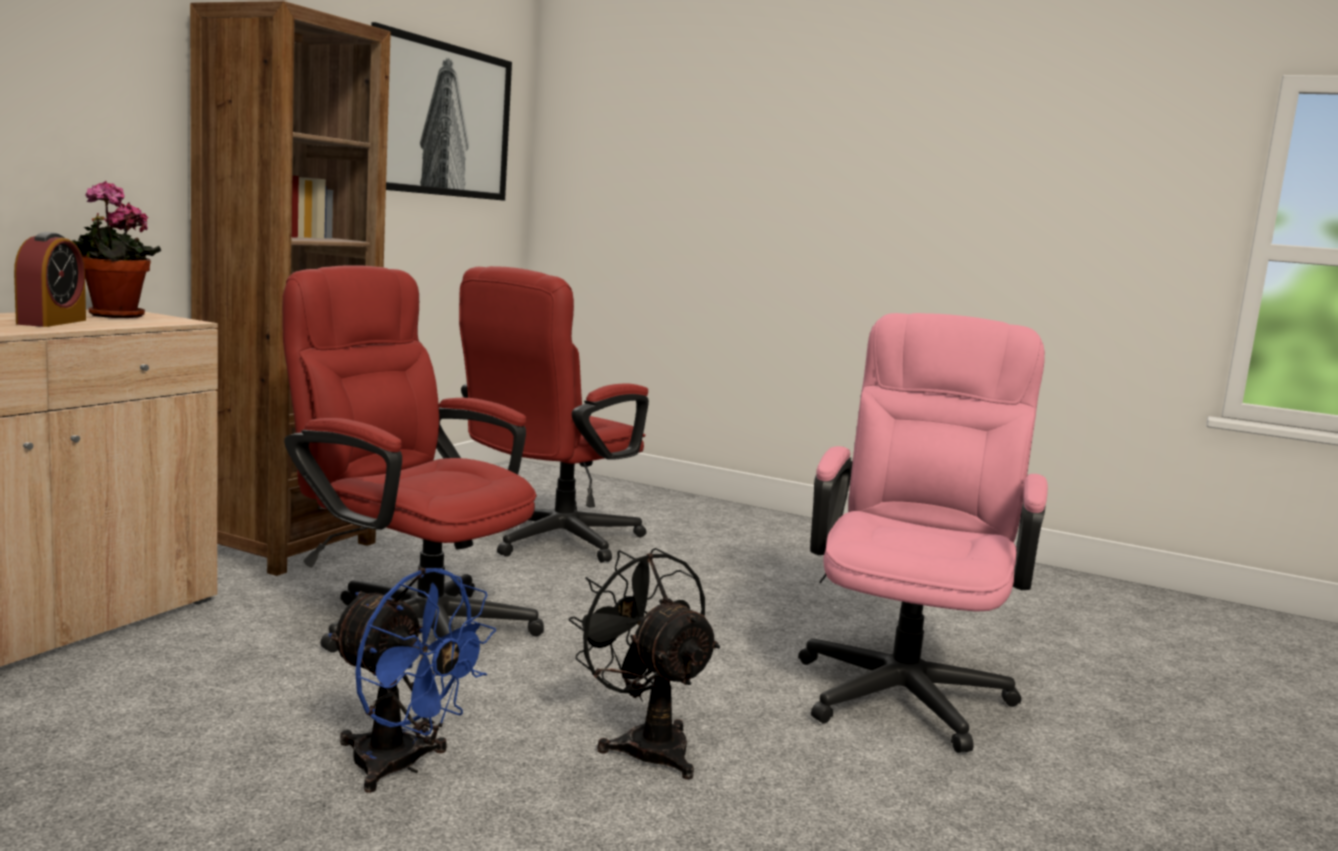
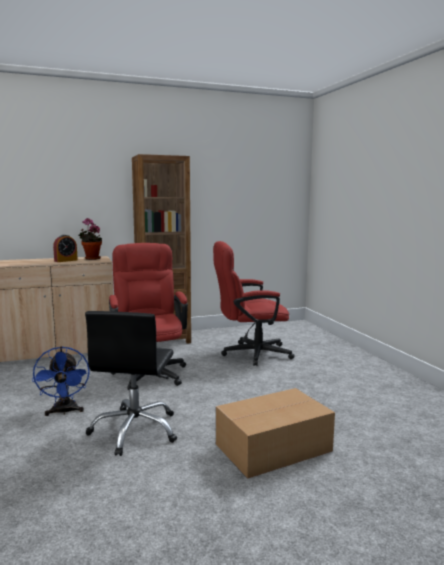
camera: 45 degrees right, 0 degrees up
picture [371,22,512,201] -> none
black fan [569,548,720,779] -> black office chair [85,311,177,456]
pink office chair [798,313,1048,753] -> cardboard box [216,388,335,479]

